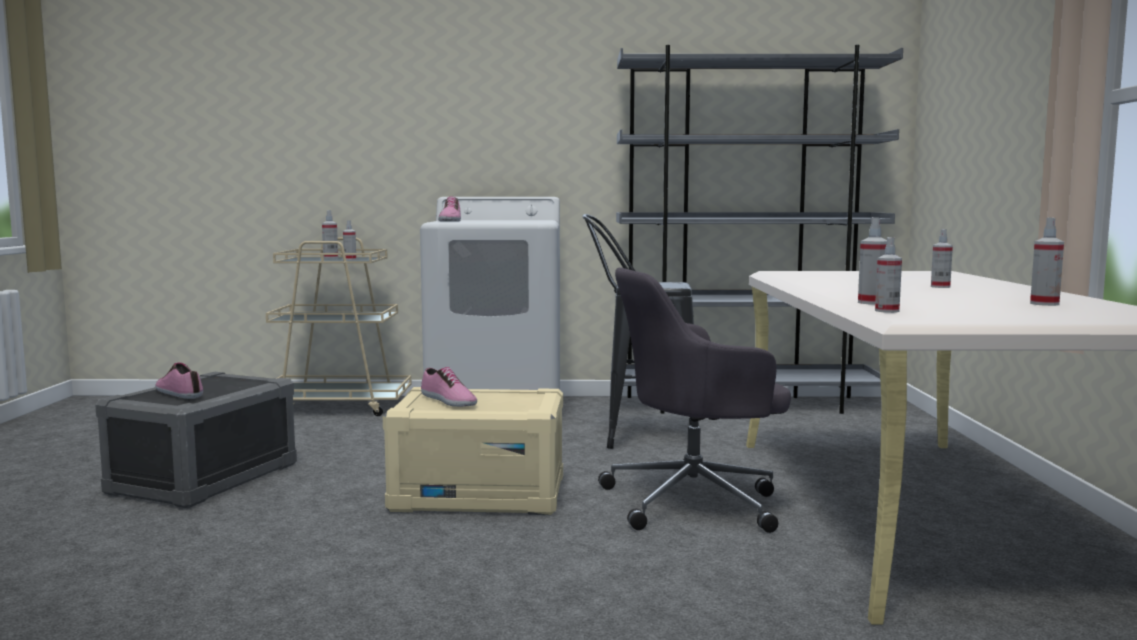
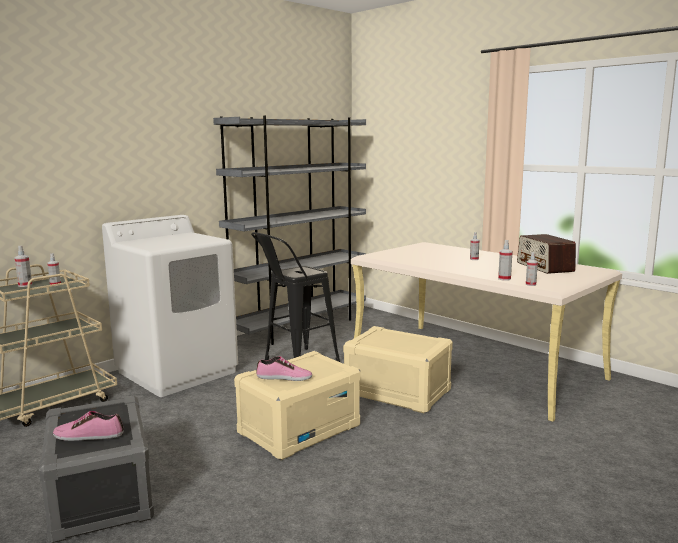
camera: 45 degrees left, 5 degrees up
shoe [438,197,461,222] -> none
grey office chair [598,268,791,533] -> beige storage box [343,326,453,414]
spray bottle [1030,218,1064,306] -> radio [517,234,576,274]

